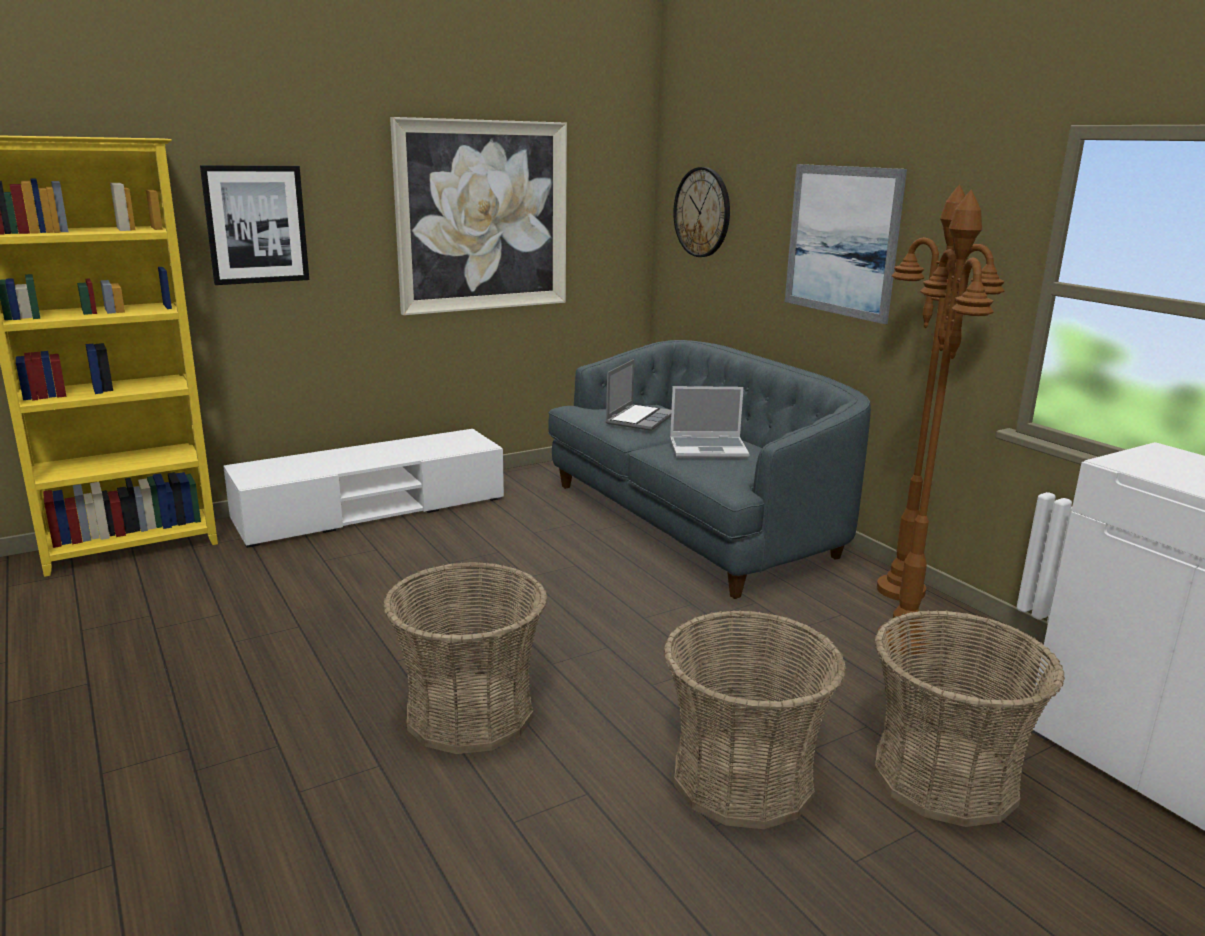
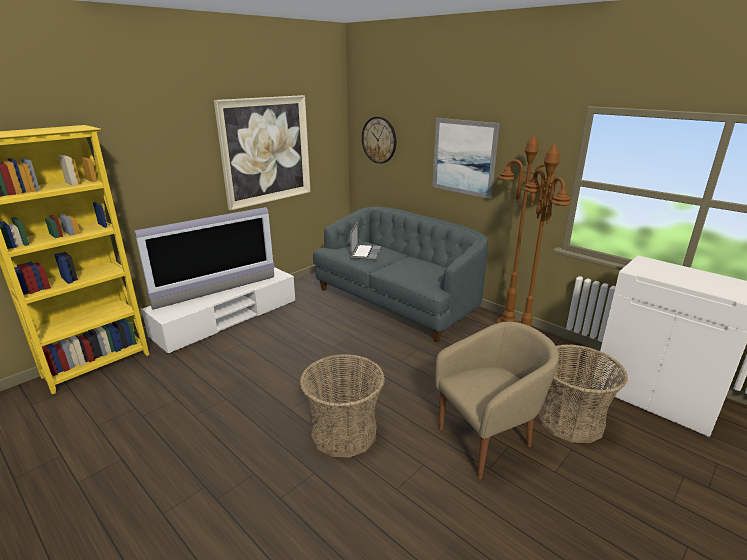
camera: 15 degrees left, 5 degrees up
picture [200,165,309,285] -> none
basket [664,610,846,829] -> beige armchair [435,322,559,479]
laptop [670,386,750,458] -> none
none -> television [134,207,275,310]

